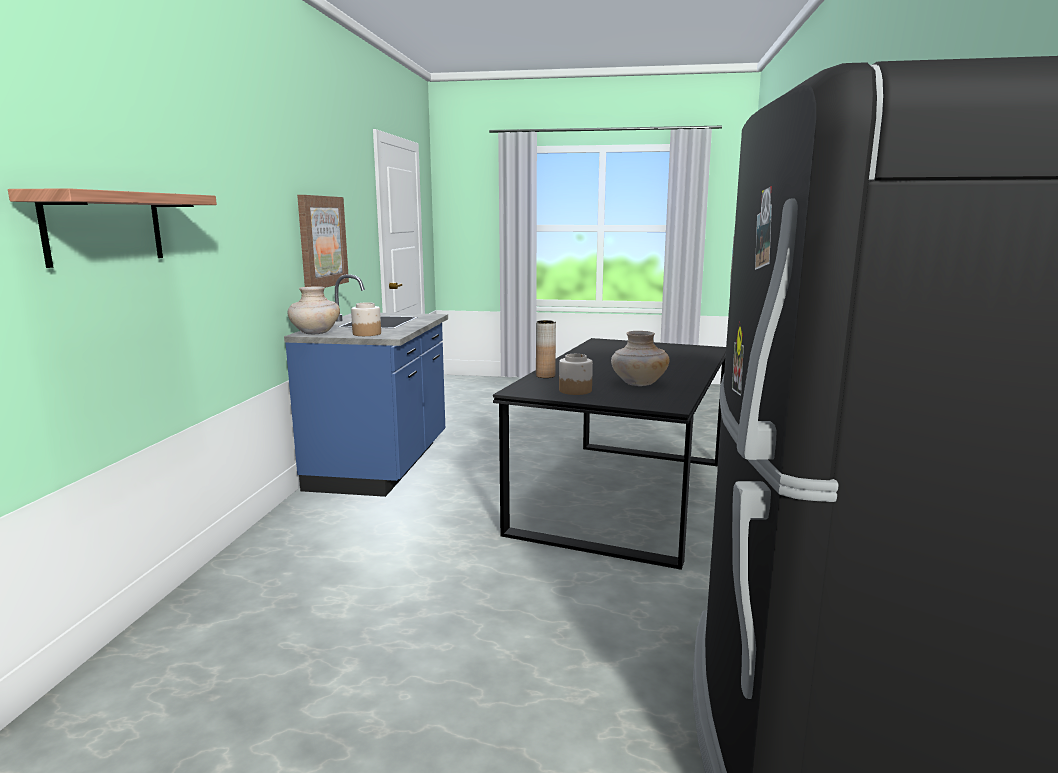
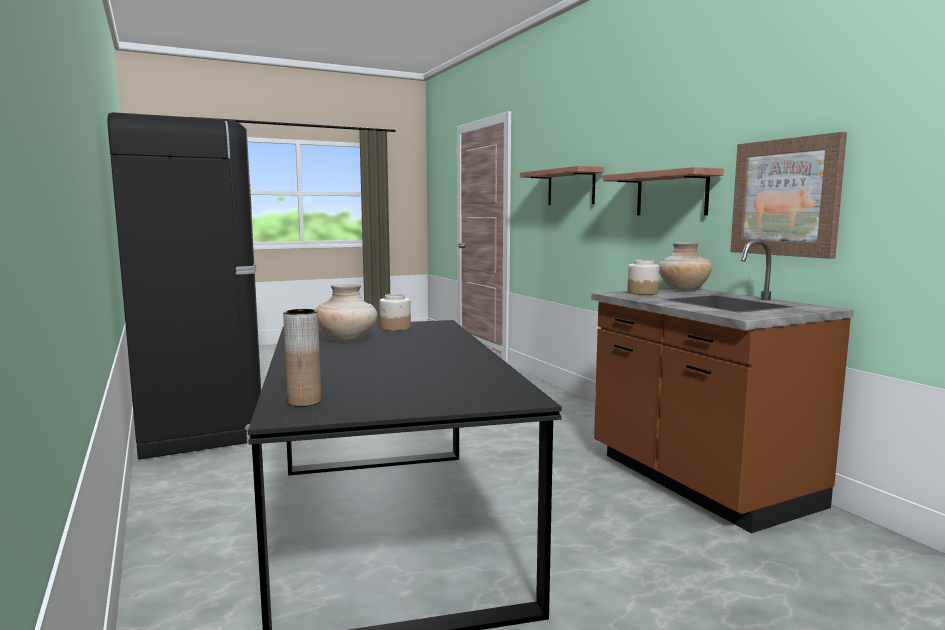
camera: 145 degrees right, 5 degrees down
blue counter [284,274,448,497] -> brown counter [591,240,854,533]
brown vase [536,320,556,378] -> brown vase moved to [283,309,321,407]
none -> shelf [603,167,724,215]

